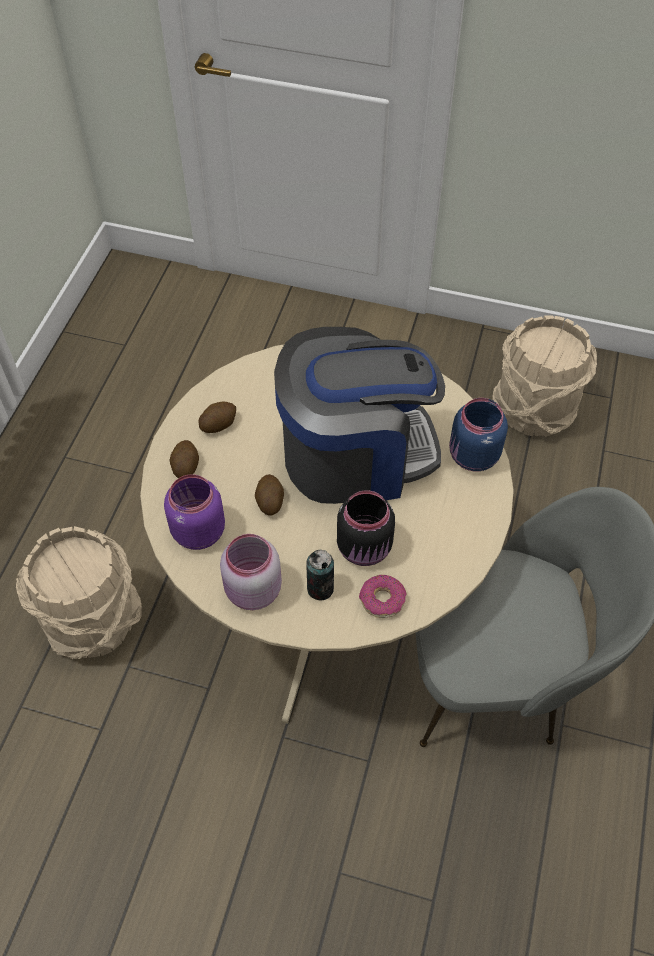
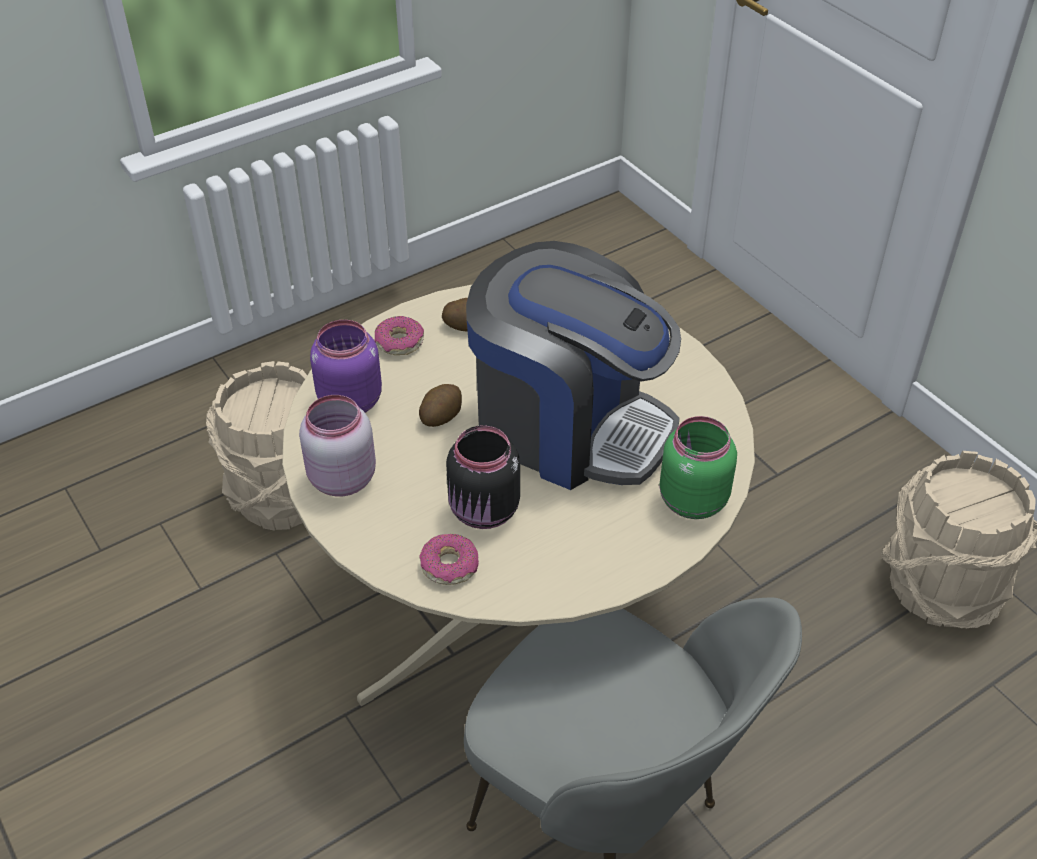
camera: 40 degrees right, 10 degrees down
potato [170,440,199,478] -> donut [375,316,424,355]
can [306,550,334,601] -> none
blue jar [449,398,508,471] -> green jar [659,416,737,519]

